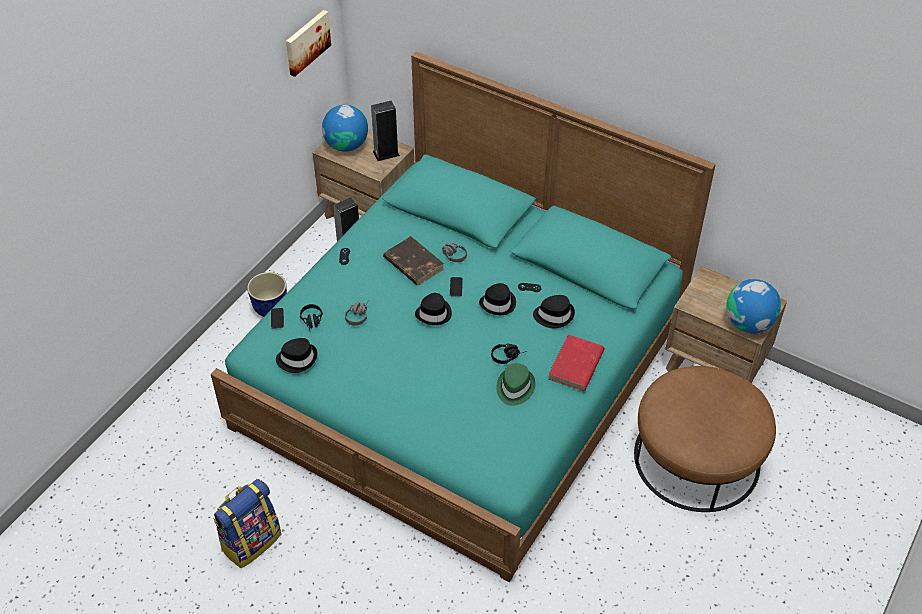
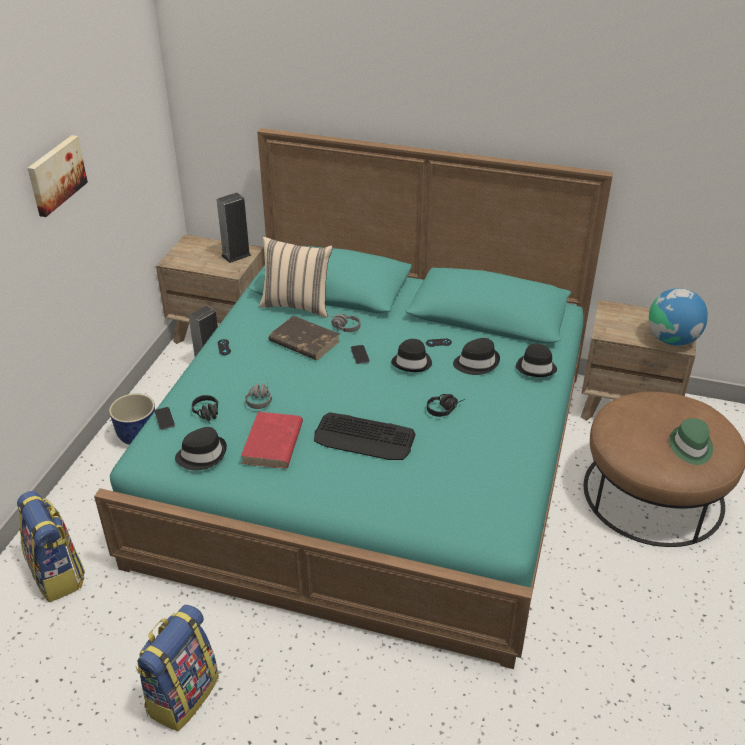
camera: 15 degrees left, 10 degrees down
picture [286,10,331,77] -> picture moved to [28,135,88,217]
globe [322,105,368,152] -> none
black hat [415,293,452,325] -> black hat moved to [516,343,557,377]
green hat [497,363,535,406] -> green hat moved to [669,418,713,465]
red book [548,334,604,391] -> red book moved to [241,412,303,468]
none -> backpack [17,491,85,602]
none -> beige pillow [259,237,333,318]
none -> keyboard [314,412,416,460]

